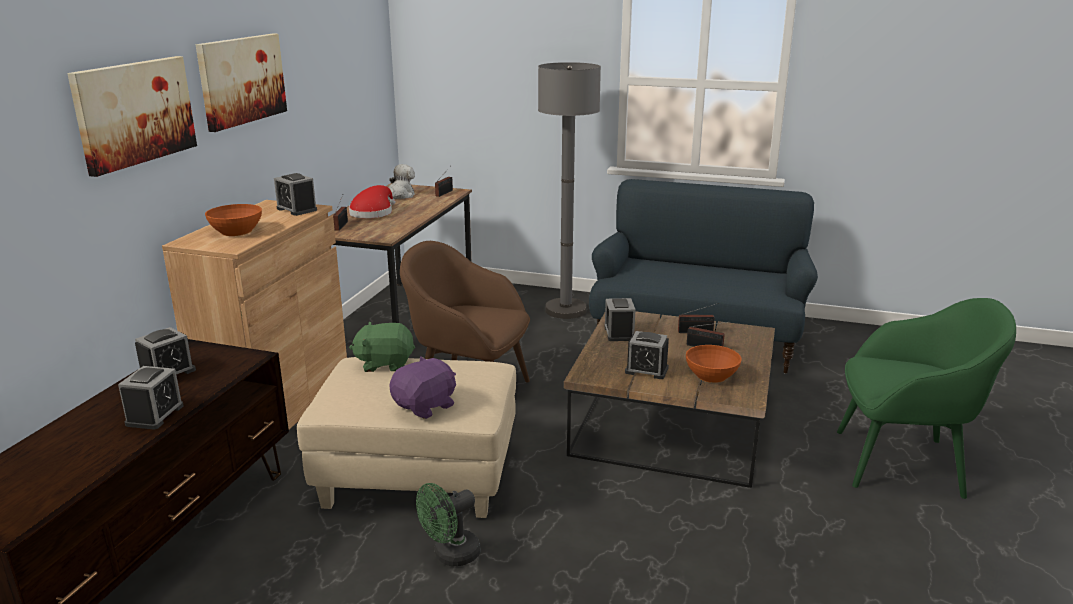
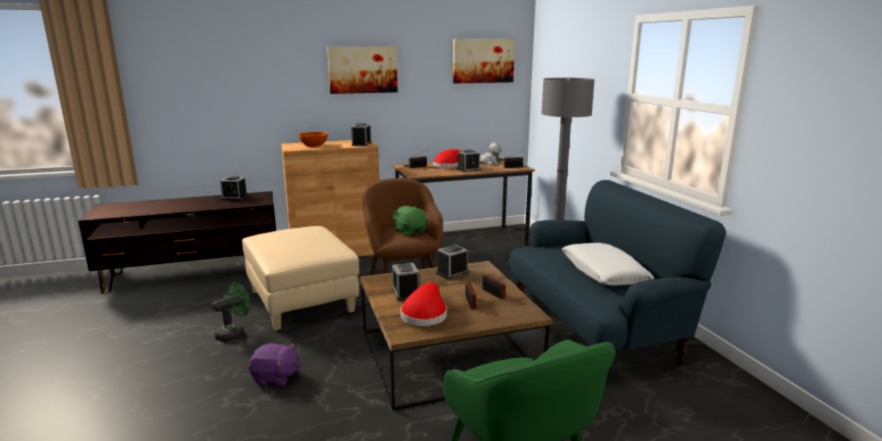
camera: 55 degrees right, 5 degrees down
picture [67,56,197,177] -> picture moved to [453,39,515,83]
alarm clock [118,366,184,430] -> alarm clock moved to [457,150,481,172]
green plush toy [349,322,415,372] -> green plush toy moved to [392,206,427,236]
purple plush toy [389,356,456,419] -> purple plush toy moved to [249,343,301,387]
green fan [416,483,481,566] -> green fan turned 120 degrees clockwise [212,282,250,342]
orange bowl [686,345,741,383] -> red hat [400,282,447,326]
none -> white pillow [562,243,654,286]

